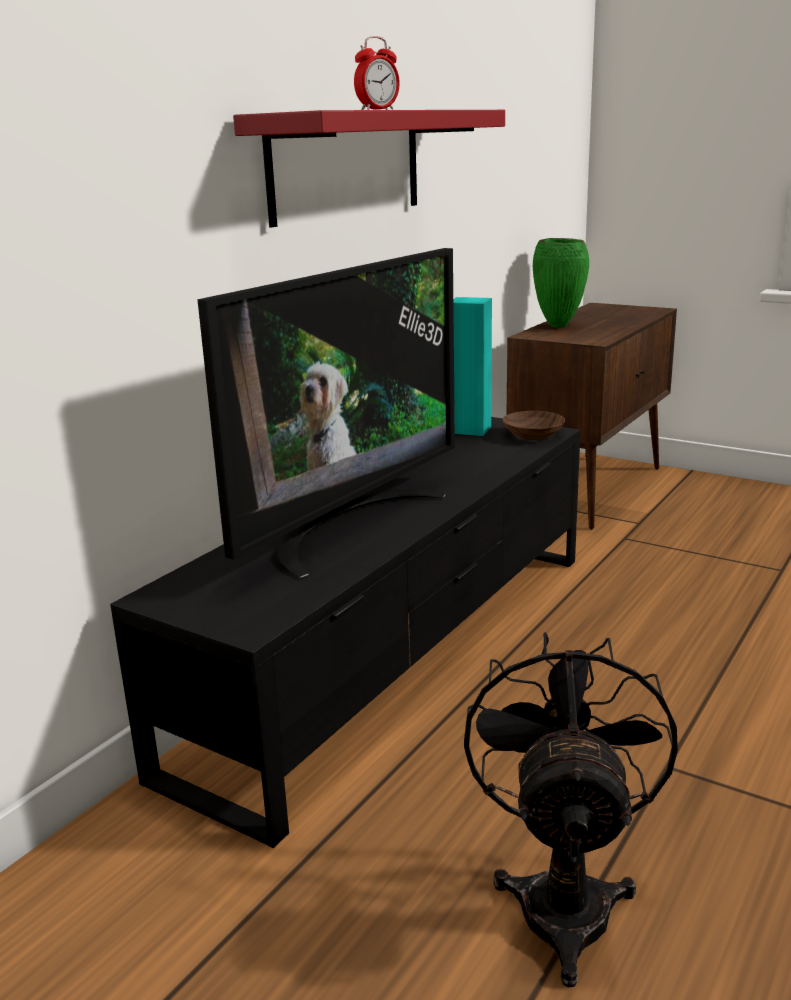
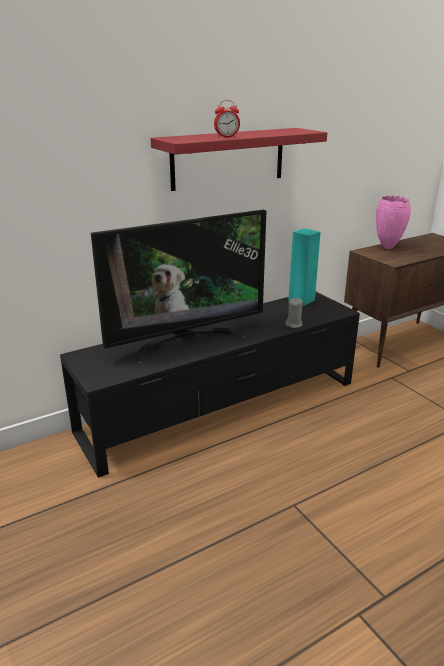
camera: 25 degrees right, 5 degrees up
black fan [464,632,678,987] -> none
brown bowl [502,411,565,440] -> none
green vase [533,238,589,328] -> pink vase [376,196,411,249]
none -> grey candle [285,298,303,328]

